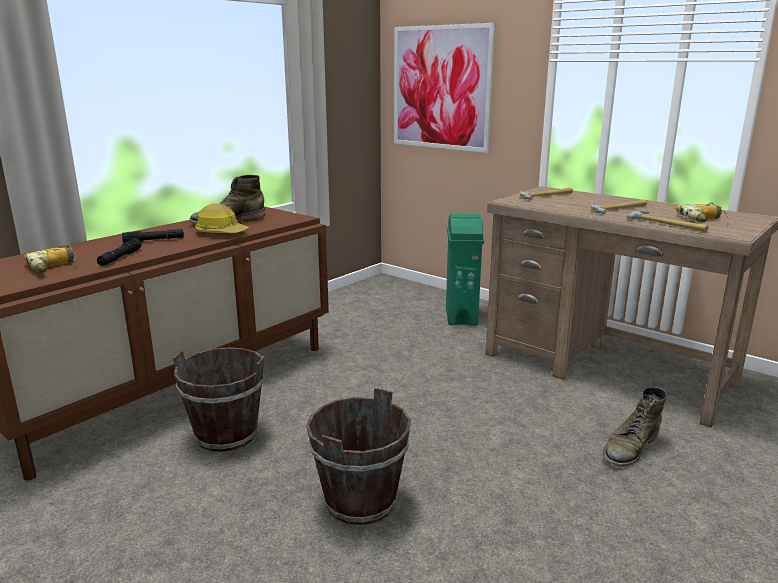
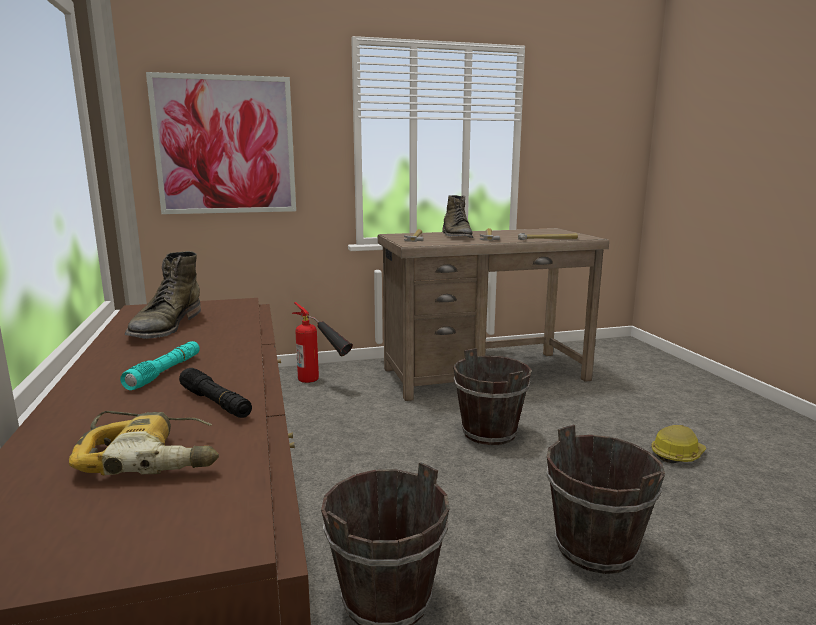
camera: 55 degrees left, 5 degrees down
black flashlight [122,229,184,243] -> turquoise flashlight [120,341,200,390]
hard hat [195,203,249,233] -> hard hat moved to [651,425,706,463]
green trash can [446,214,484,326] -> fire extinguisher [292,302,353,383]
green boot [603,387,667,467] -> green boot moved to [442,195,473,238]
power drill [675,202,728,223] -> none
none -> brown bucket [453,348,532,445]

